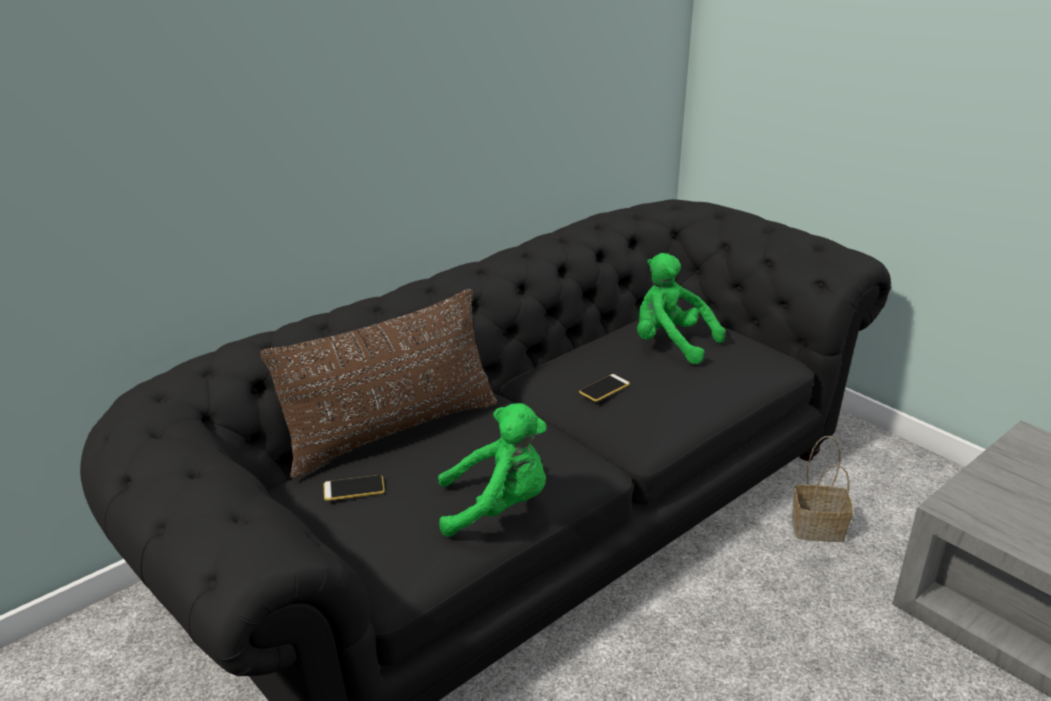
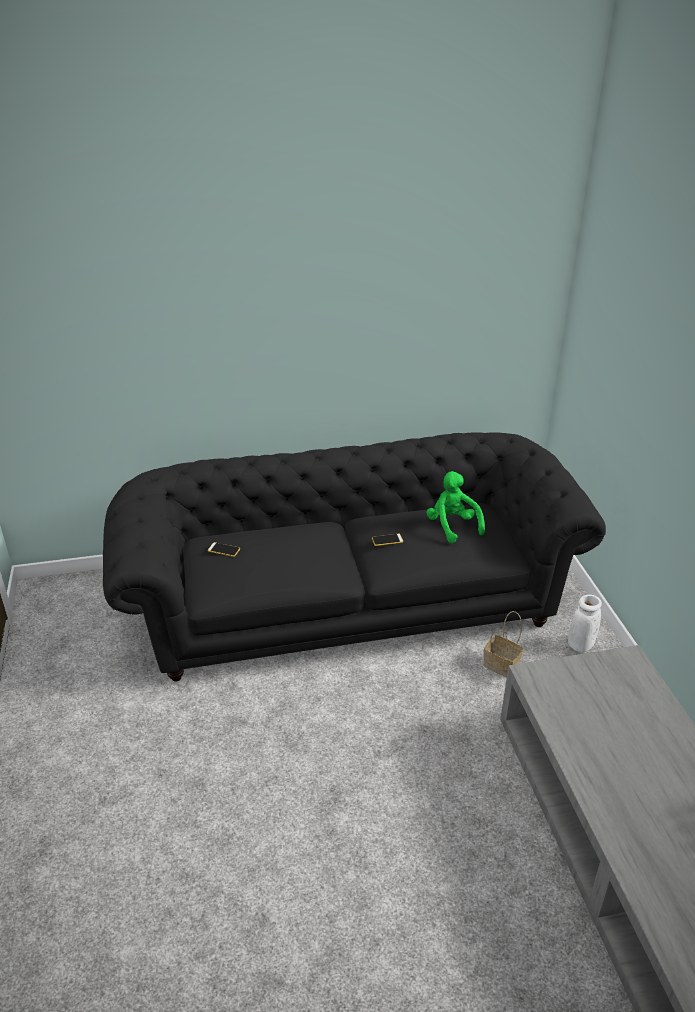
camera: 30 degrees right, 5 degrees up
brown pillow [260,289,497,479] -> none
green plush toy [438,403,547,537] -> none
none -> white vase [568,595,602,652]

